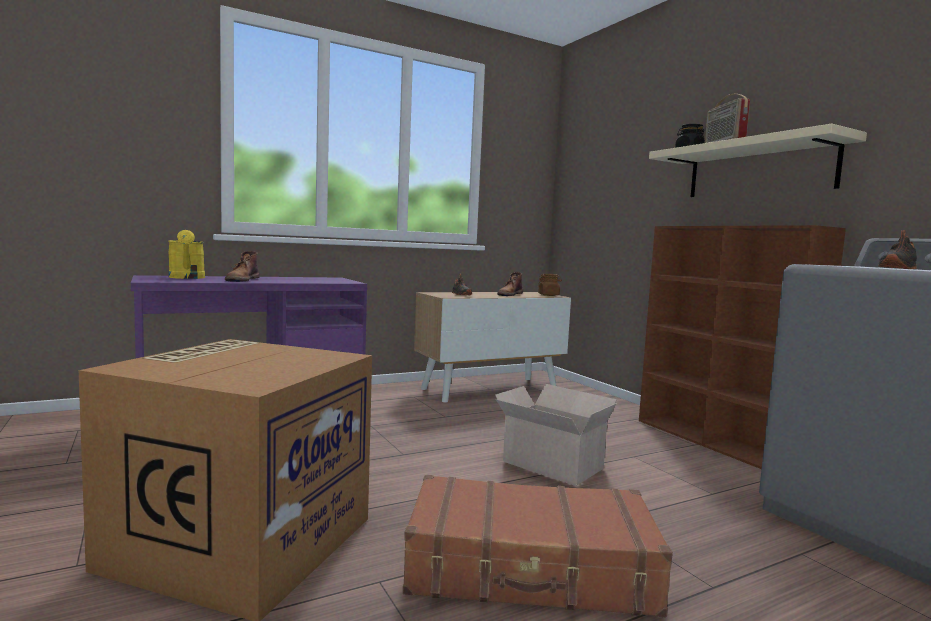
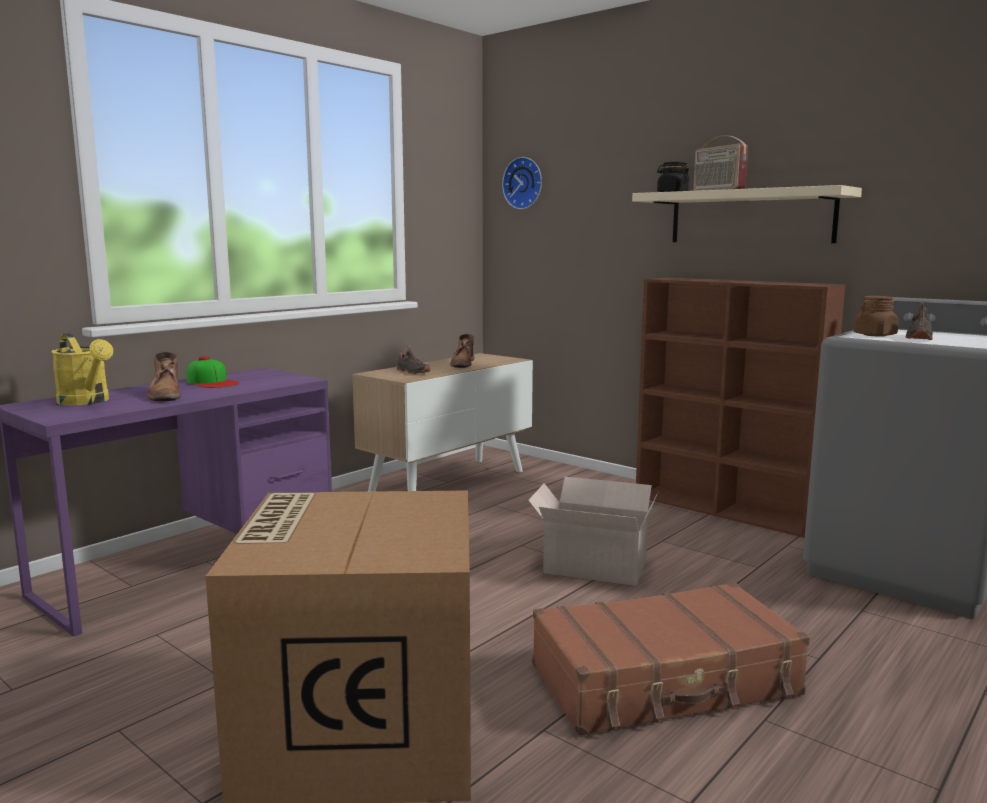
camera: 20 degrees left, 5 degrees up
brown jar [538,274,562,296] -> brown jar moved to [853,296,899,337]
none -> cap [187,356,239,388]
none -> wall clock [502,157,542,209]

